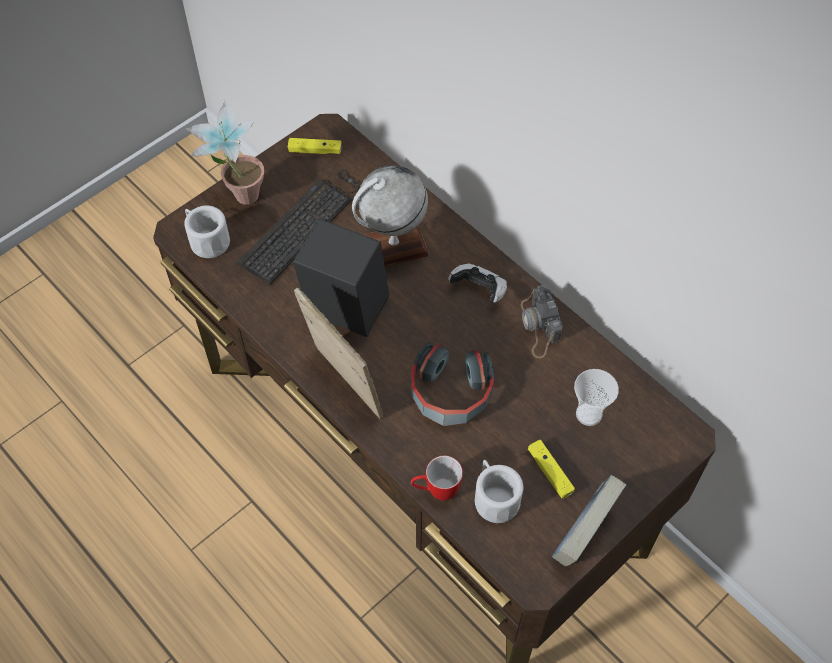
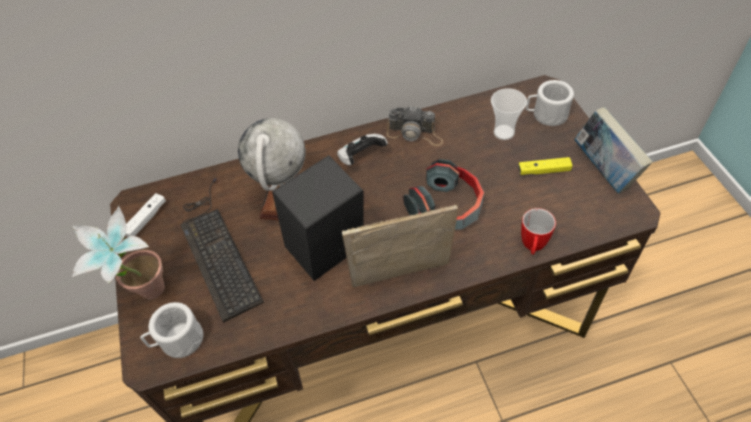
camera: 60 degrees left, 5 degrees down
yellow game controller [288,138,342,154] -> white game controller [126,193,166,237]
white mug [475,460,523,523] -> white mug moved to [526,80,574,126]

